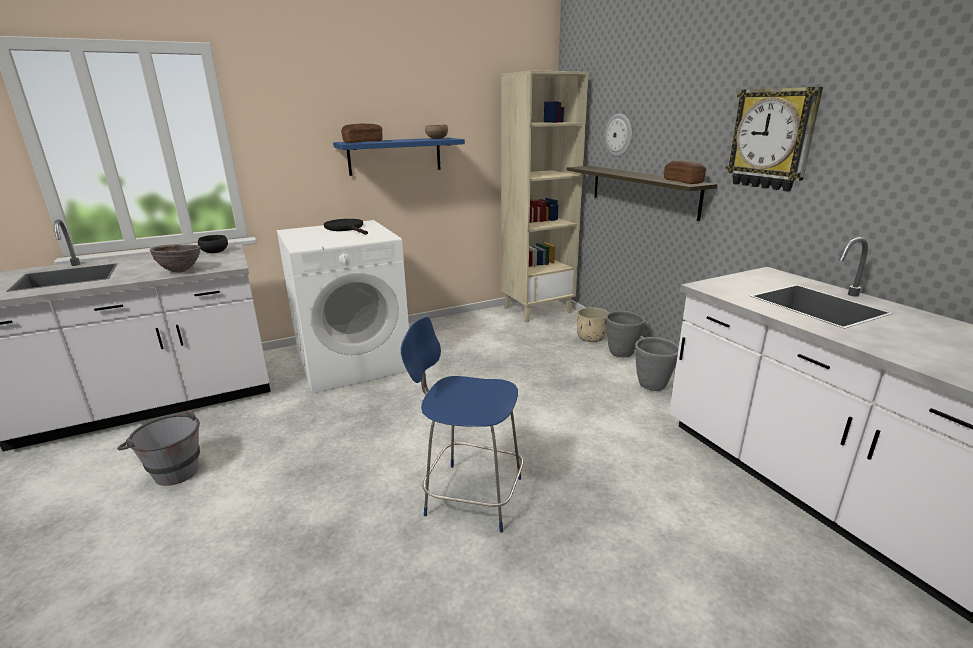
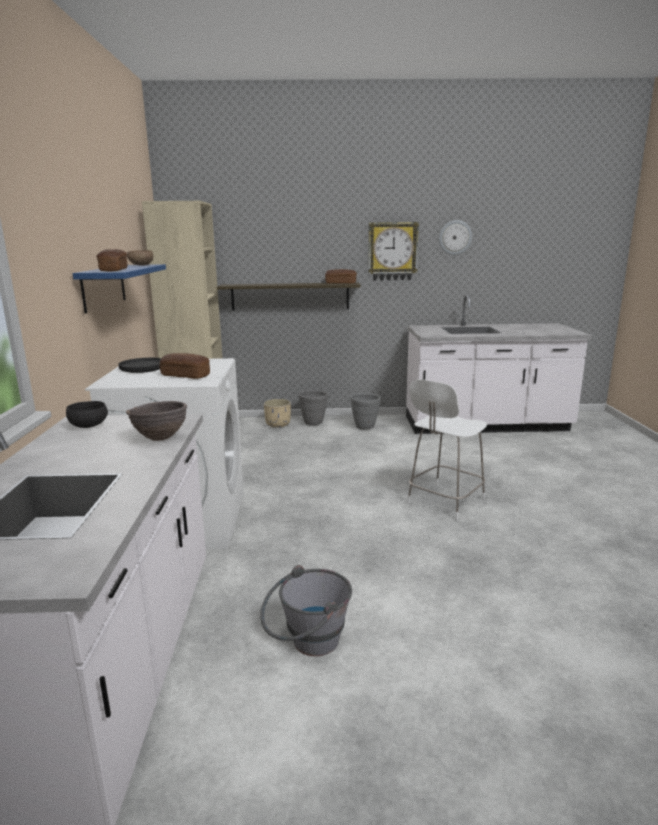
camera: 65 degrees left, 5 degrees down
blue chair [401,317,523,533] -> white chair [407,379,487,520]
wall clock [605,113,632,157] -> wall clock moved to [439,220,472,255]
none -> bread [159,353,210,379]

